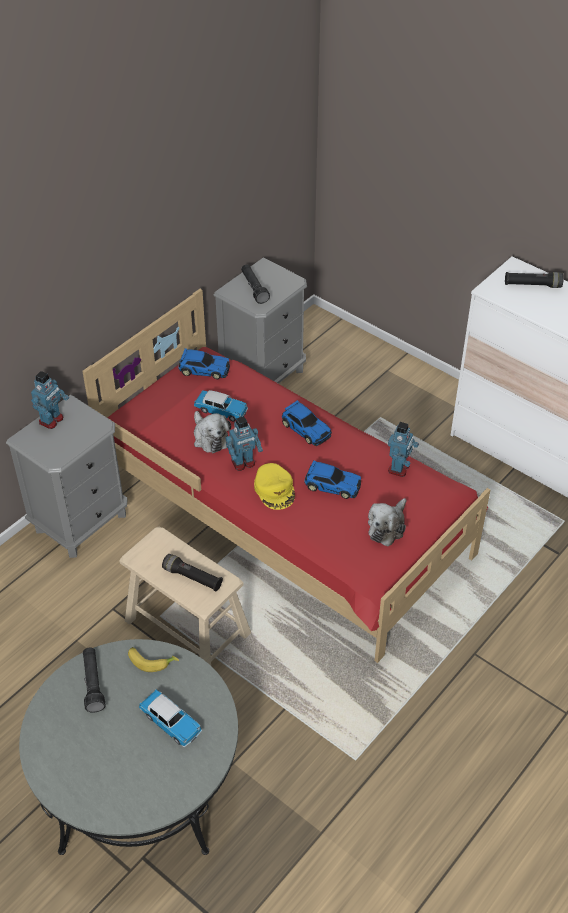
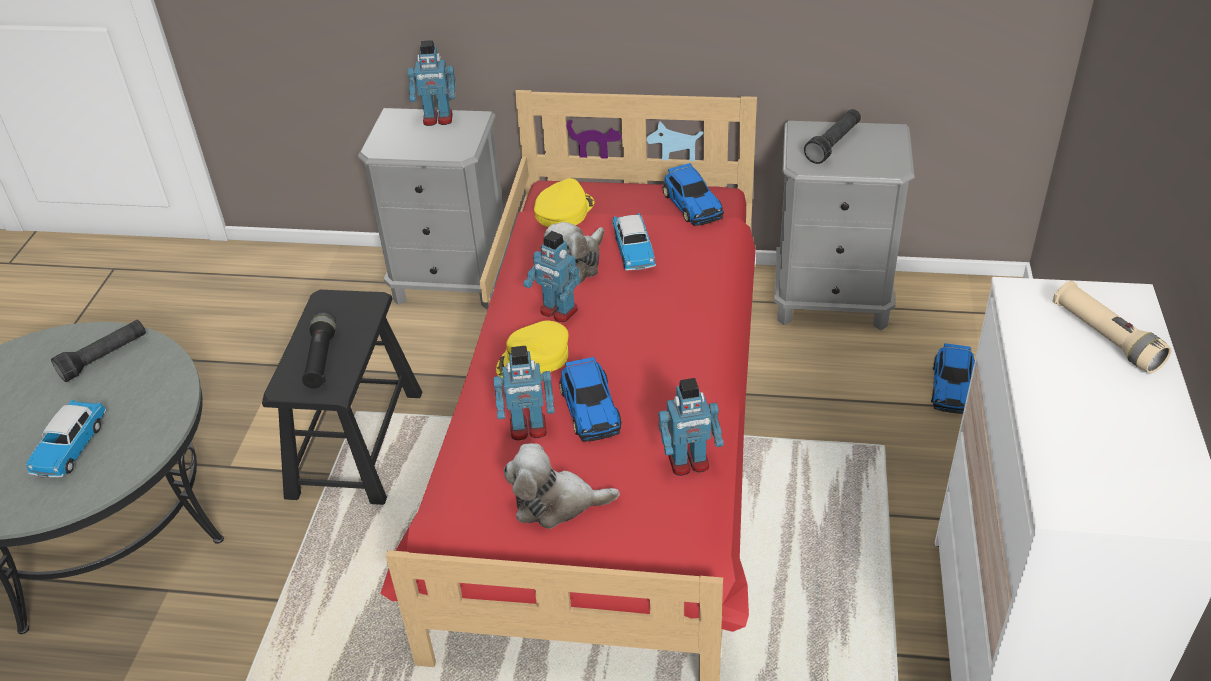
camera: 60 degrees right, 5 degrees down
beige stool [119,527,251,665] -> black stool [262,290,422,505]
banana [128,647,179,672] -> none
toy car [282,400,332,446] -> toy car moved to [931,343,975,414]
black flashlight [505,272,564,288] -> beige flashlight [1052,281,1171,373]
none -> toy robot [493,346,555,440]
none -> yellow cap [534,178,595,227]

